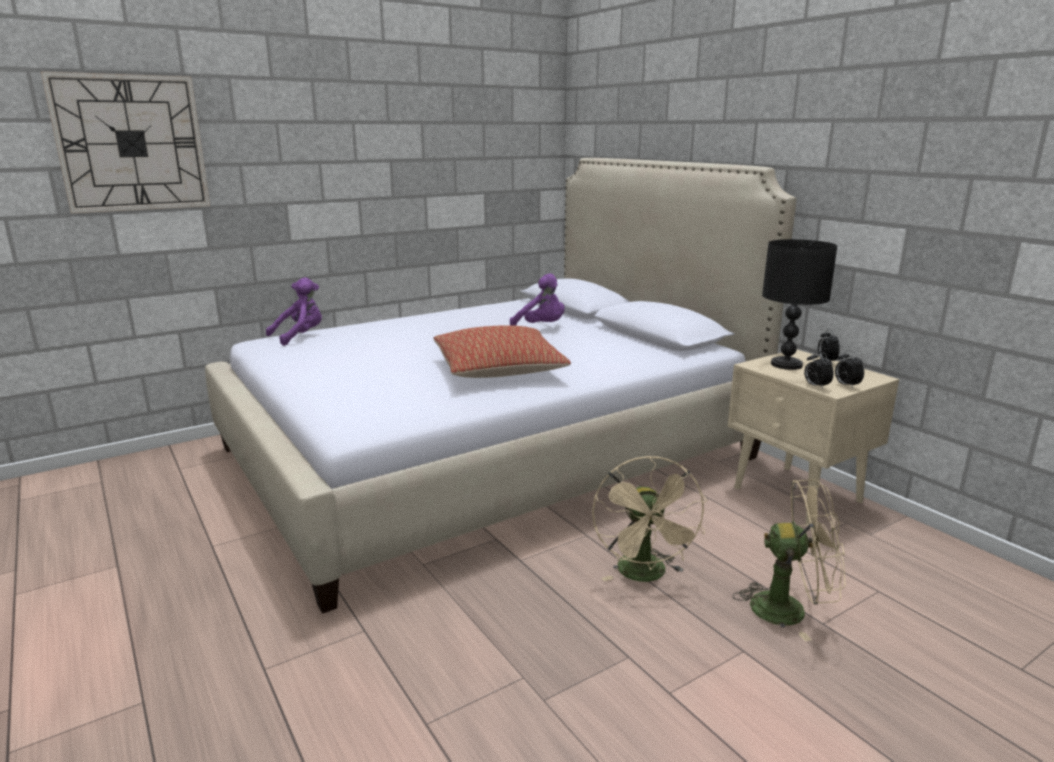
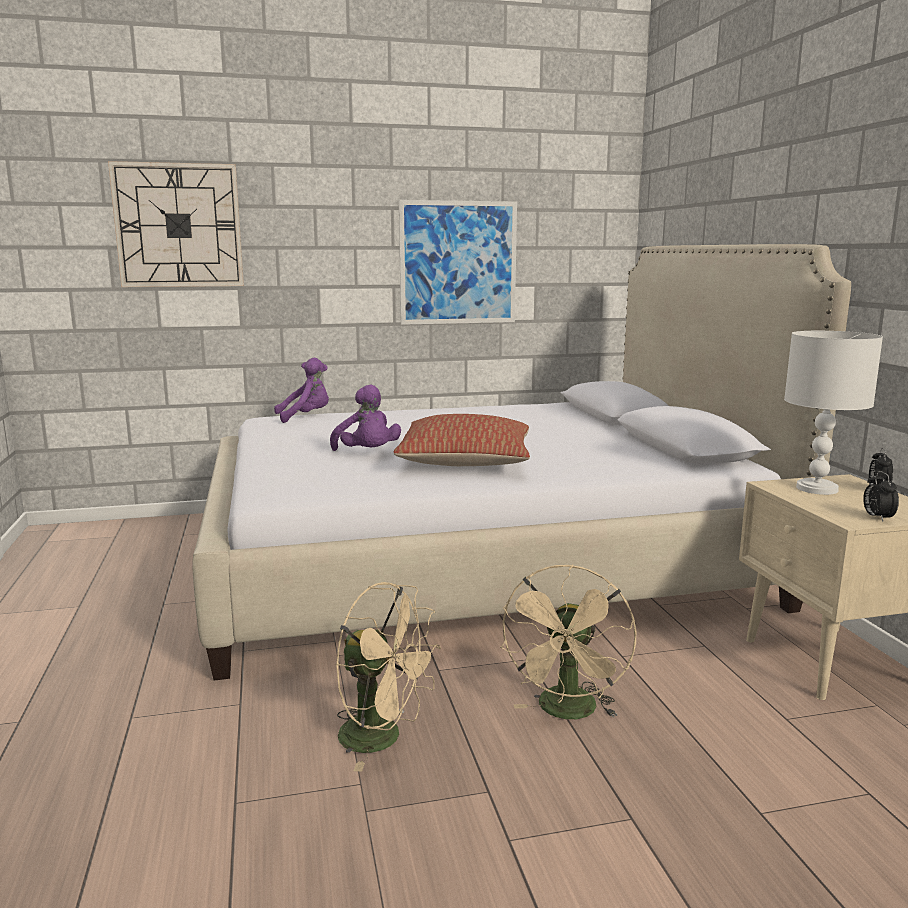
camera: 20 degrees right, 5 degrees down
purple plush toy [510,274,565,326] -> purple plush toy moved to [330,385,401,451]
beige fan [733,479,846,642] -> beige fan moved to [336,582,441,772]
black table lamp [762,239,837,370] -> white table lamp [784,331,883,495]
alarm clock [804,351,834,389] -> none
none -> picture [399,200,517,325]

